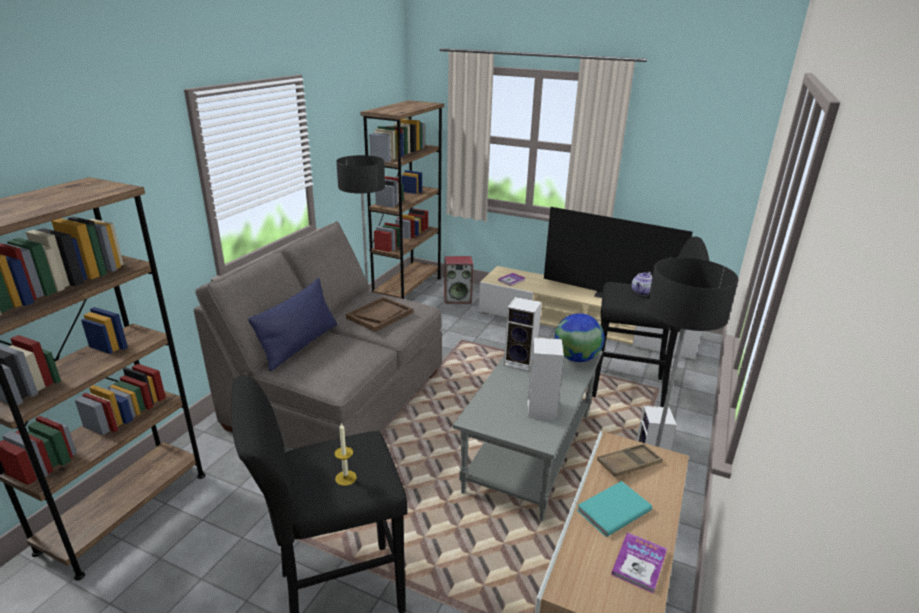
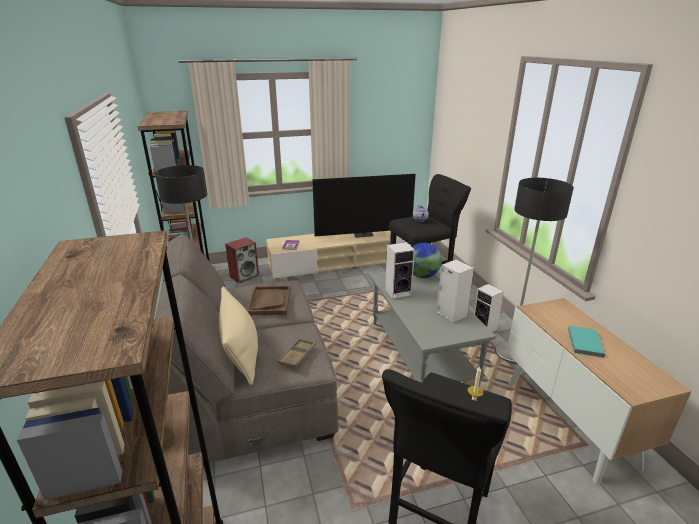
camera: 40 degrees left, 0 degrees up
blue pillow [248,278,337,371] -> beige pillow [219,286,258,385]
brown tray [597,444,663,477] -> brown tray moved to [278,339,316,368]
book [611,532,667,594] -> none

